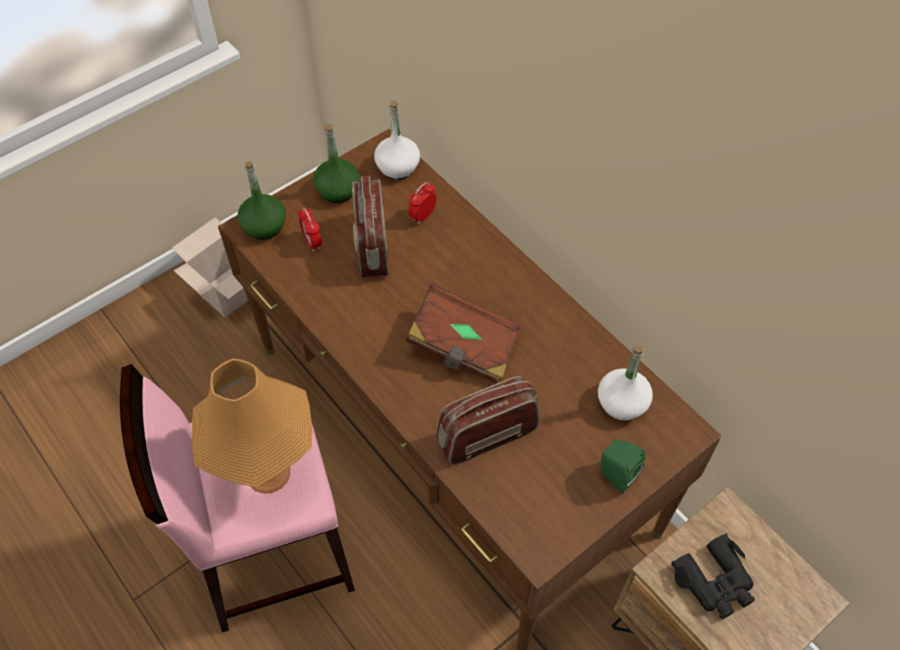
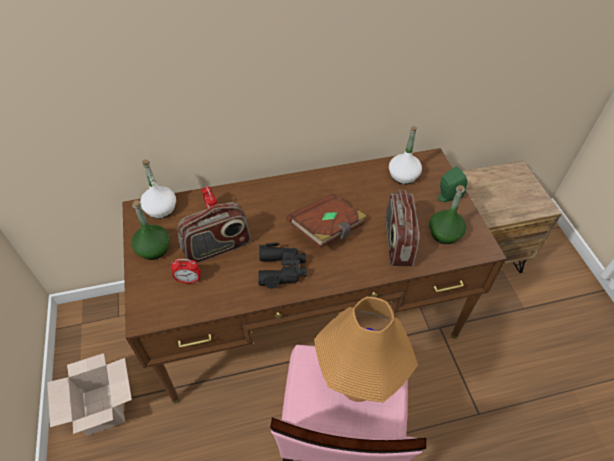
camera: 65 degrees left, 5 degrees down
green bottle [237,161,286,240] -> green bottle moved to [429,185,466,244]
radio [352,176,389,278] -> radio turned 45 degrees counterclockwise [178,202,251,263]
black binoculars [671,533,755,619] -> black binoculars moved to [258,243,306,289]

